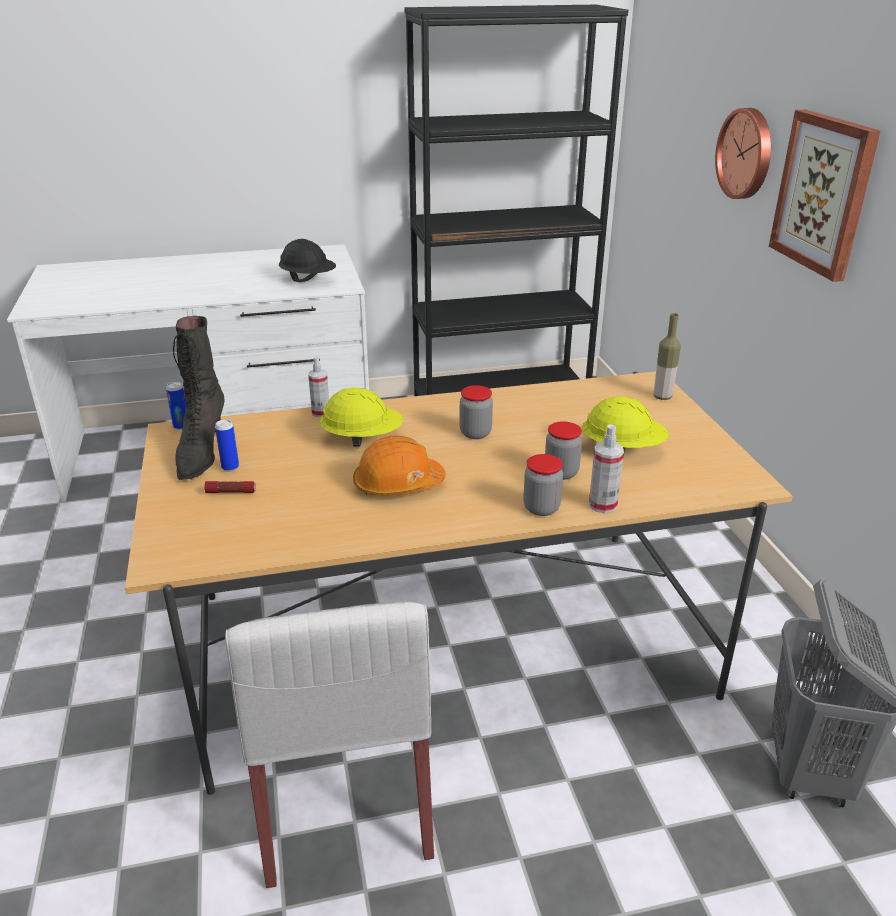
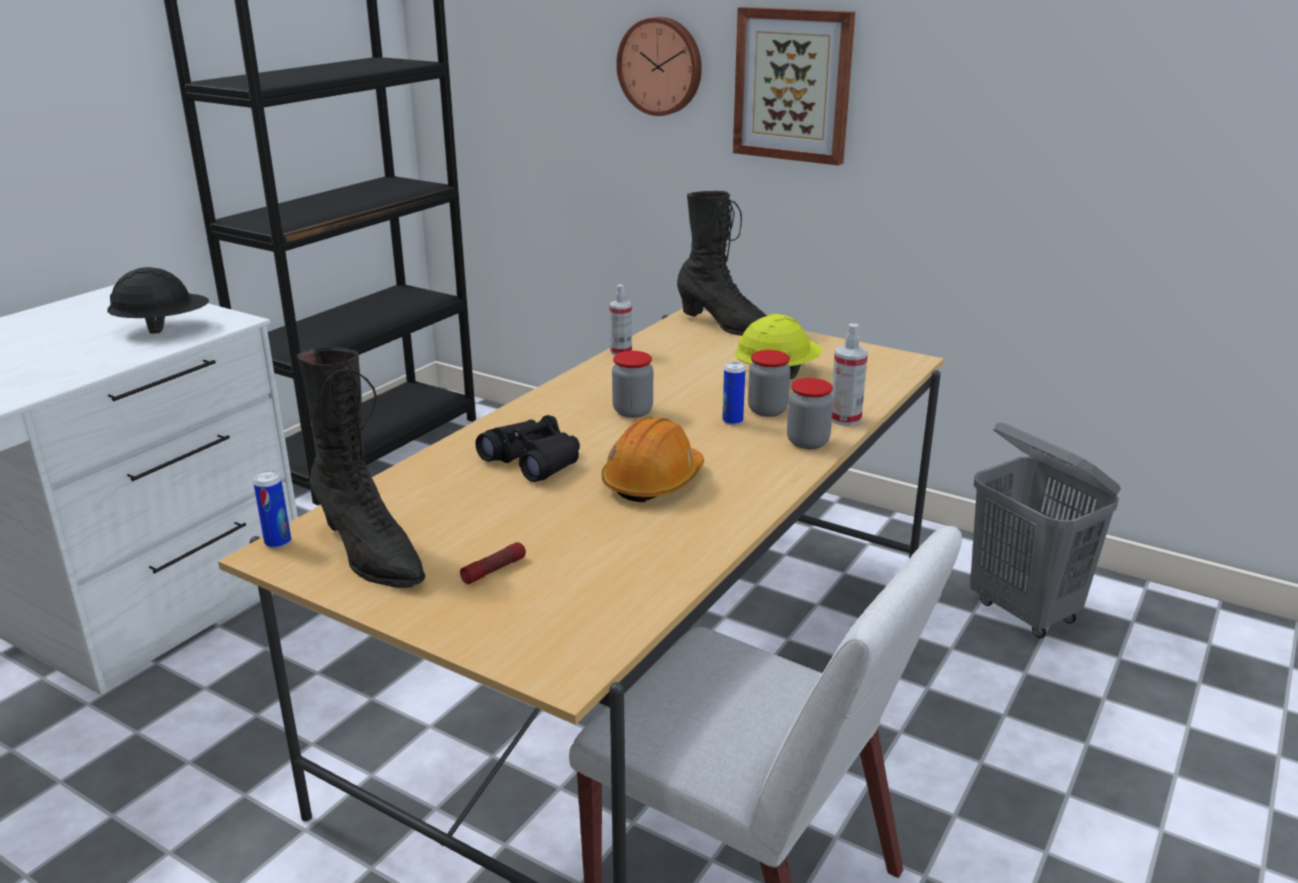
camera: 45 degrees left, 5 degrees down
can [215,420,239,471] -> can moved to [722,362,745,425]
spray bottle [308,357,329,417] -> spray bottle moved to [609,284,632,355]
yellow hard hat [320,387,404,447] -> black binoculars [475,415,580,482]
bottle [654,313,681,400] -> black boot [677,191,767,336]

